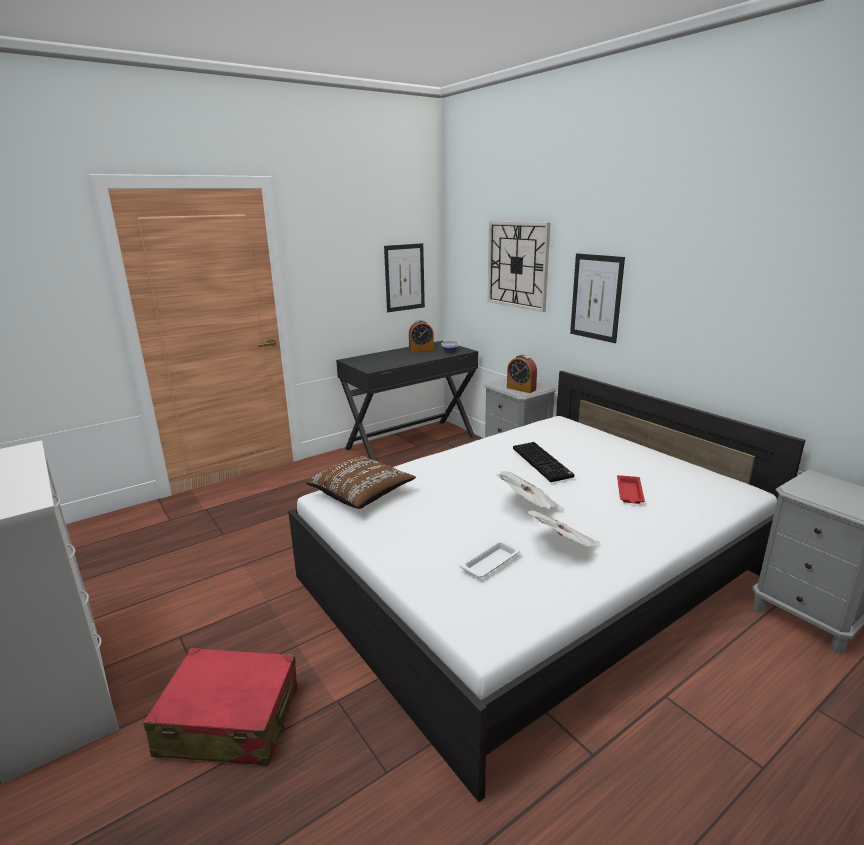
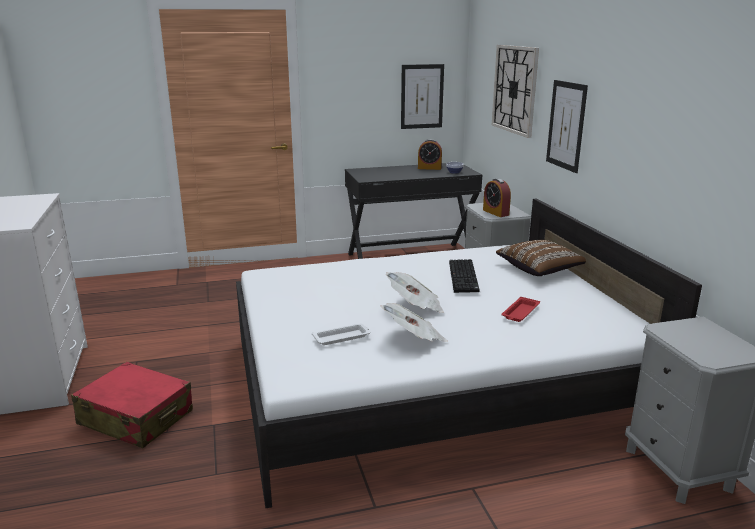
camera: 20 degrees right, 0 degrees up
brown pillow [306,456,416,509] -> brown pillow moved to [496,240,586,276]

